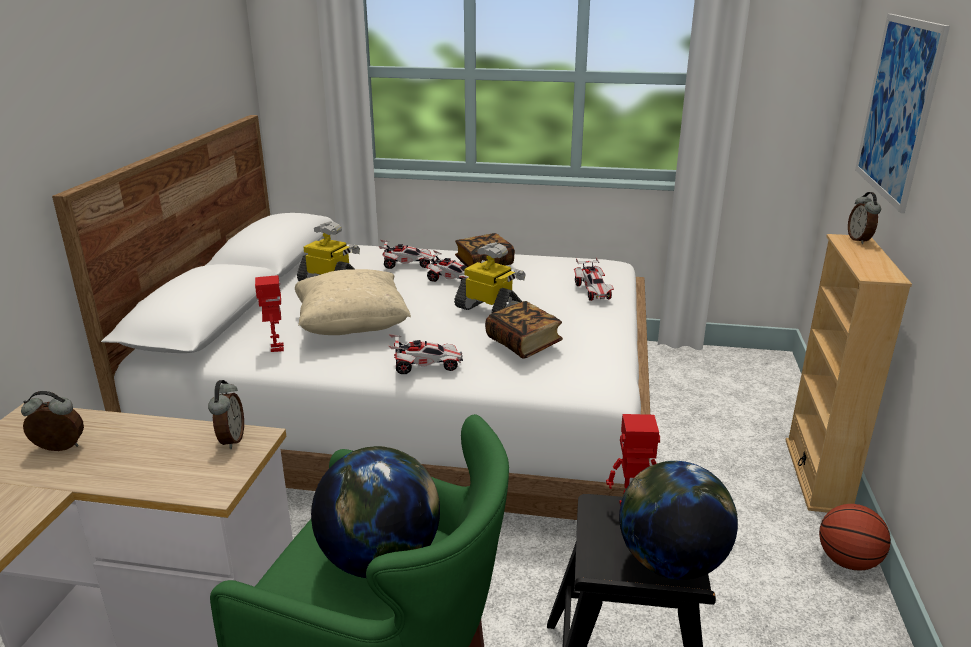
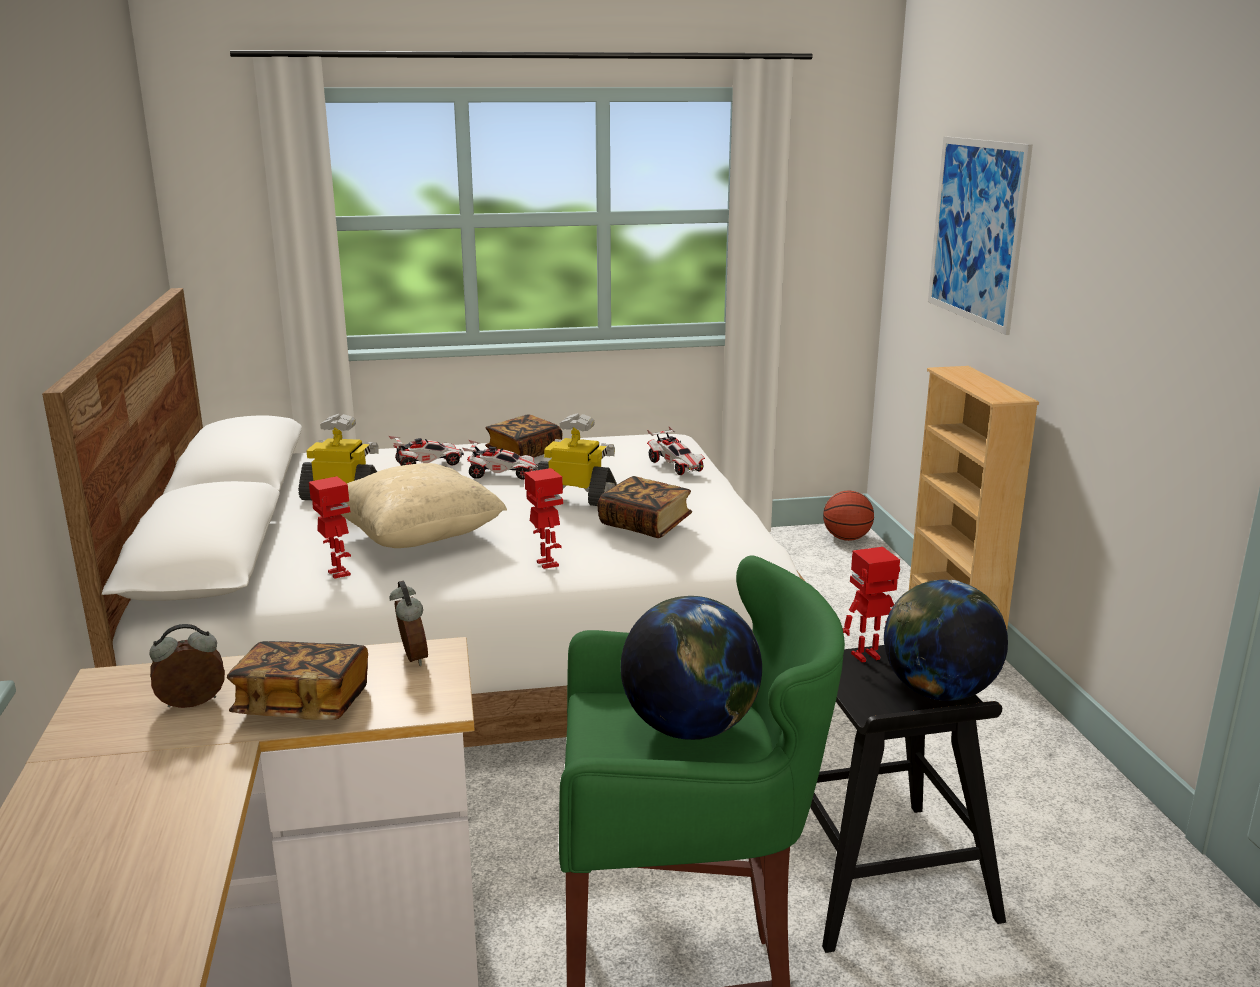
camera: 20 degrees left, 5 degrees down
toy car [389,334,463,374] -> toy robot [524,468,563,569]
basketball [819,504,891,571] -> basketball moved to [823,491,874,541]
alarm clock [848,192,881,244] -> none
none -> book [227,641,368,720]

